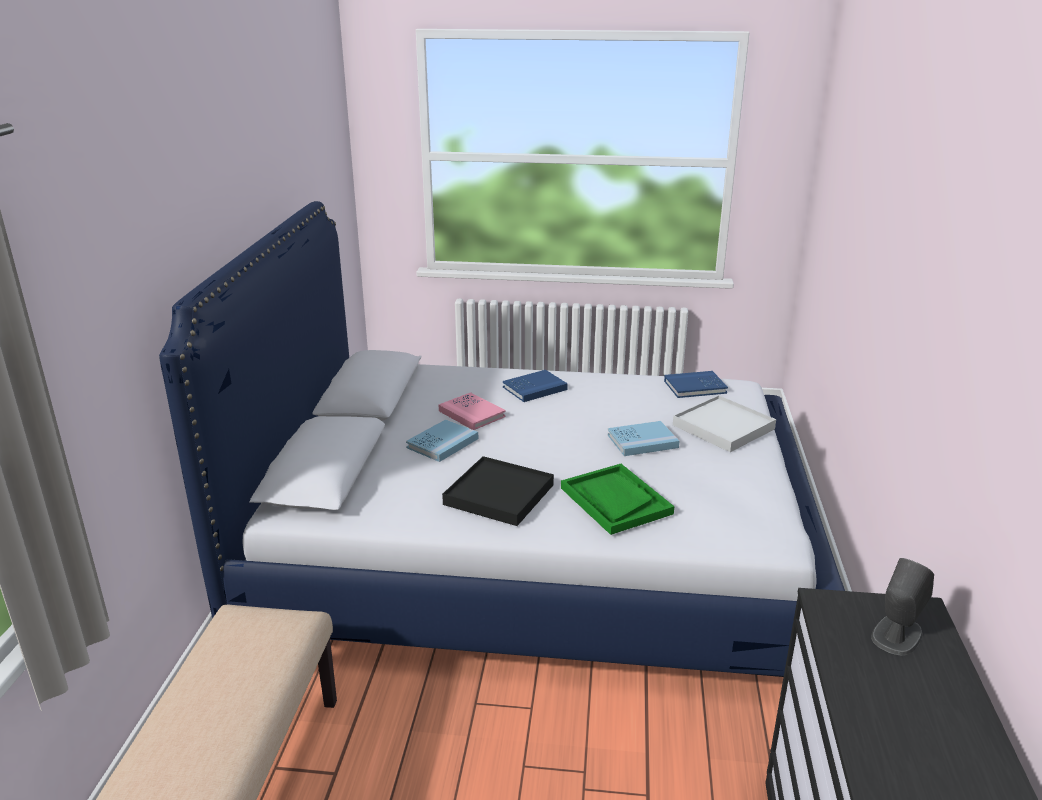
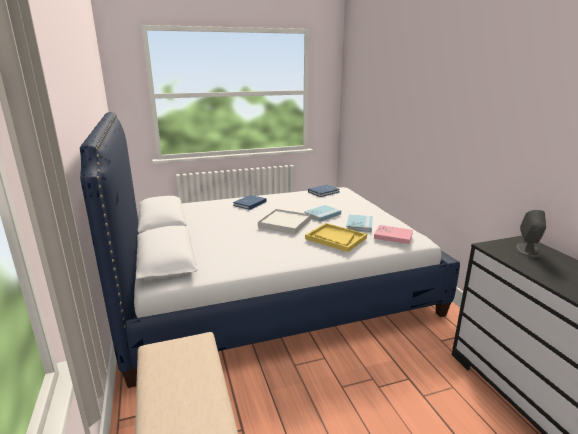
camera: 25 degrees left, 5 degrees down
blue book [406,419,478,462] -> blue book moved to [346,214,373,232]
pink book [439,392,506,430] -> pink book moved to [374,225,413,244]
black tray [442,456,554,526] -> none
green tray [561,464,674,535] -> yellow tray [305,223,367,252]
white tray [673,395,776,452] -> white tray moved to [258,209,311,234]

